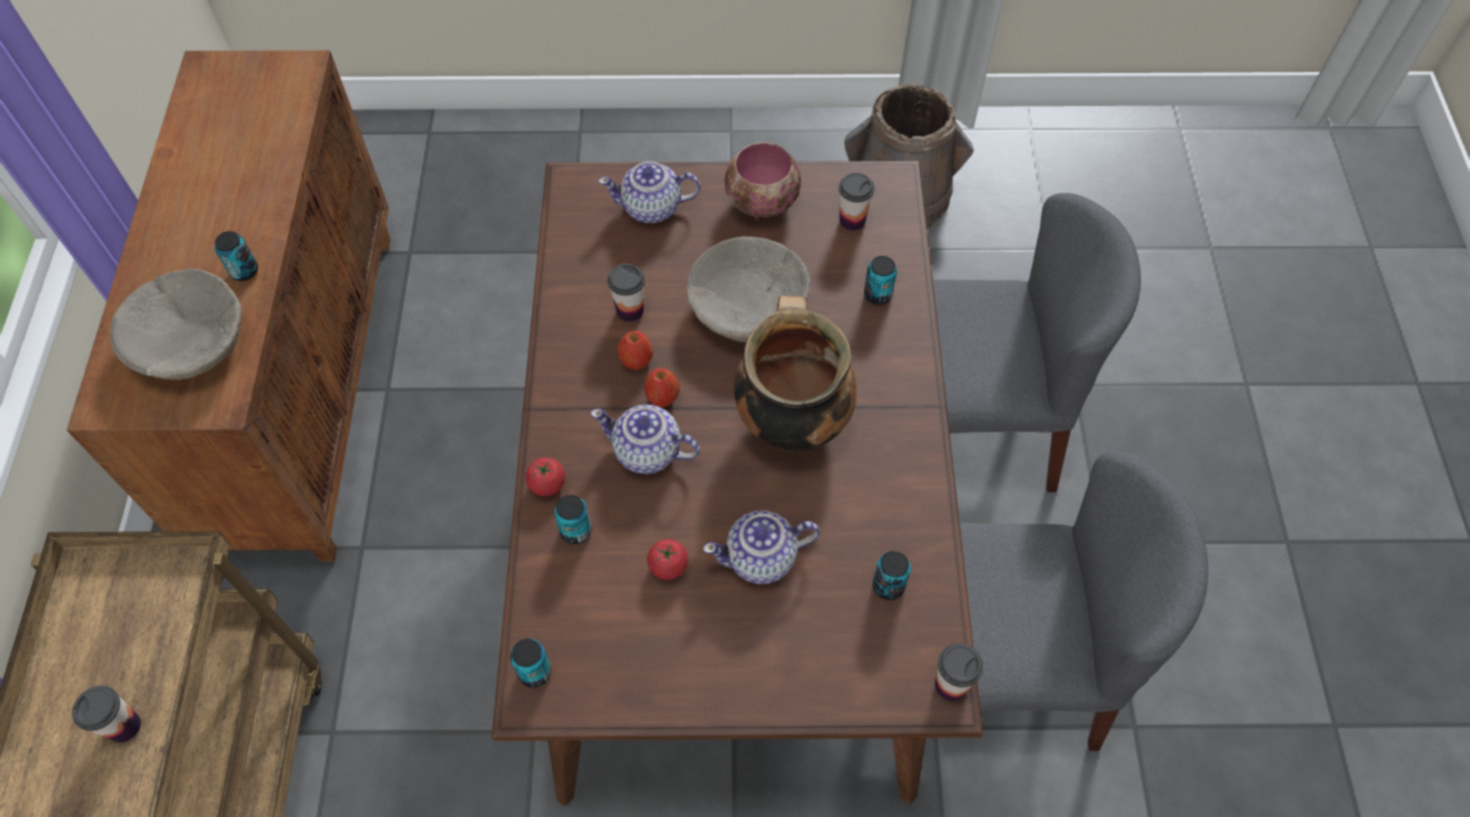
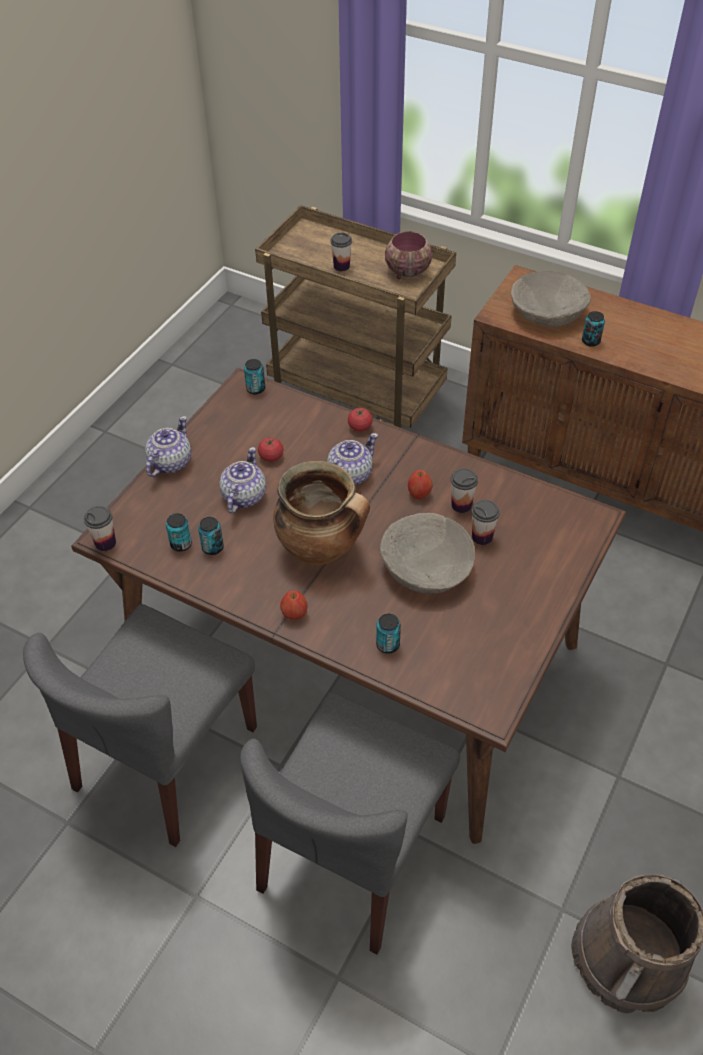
camera: 120 degrees right, 10 degrees down
can [554,495,592,544] -> can moved to [198,517,224,555]
teapot [598,161,701,223] -> teapot moved to [145,416,191,477]
apple [644,368,680,407] -> apple moved to [280,590,308,620]
bowl [725,142,801,221] -> bowl moved to [385,231,432,279]
cup [839,173,875,231] -> cup moved to [471,500,500,545]

